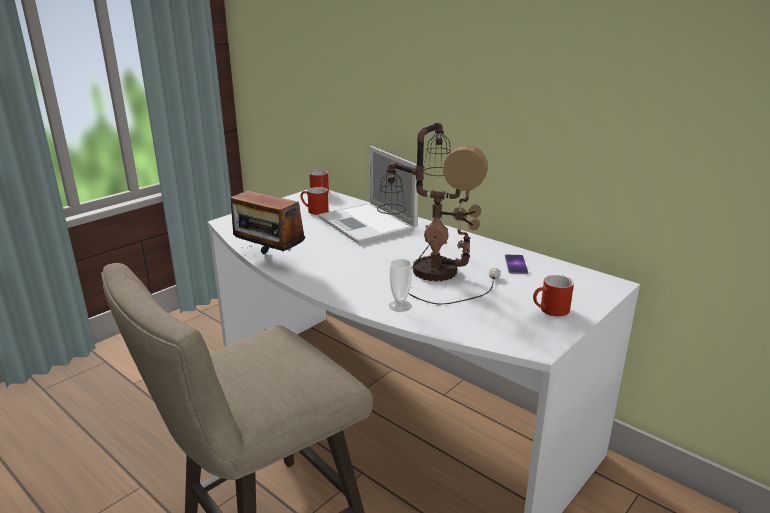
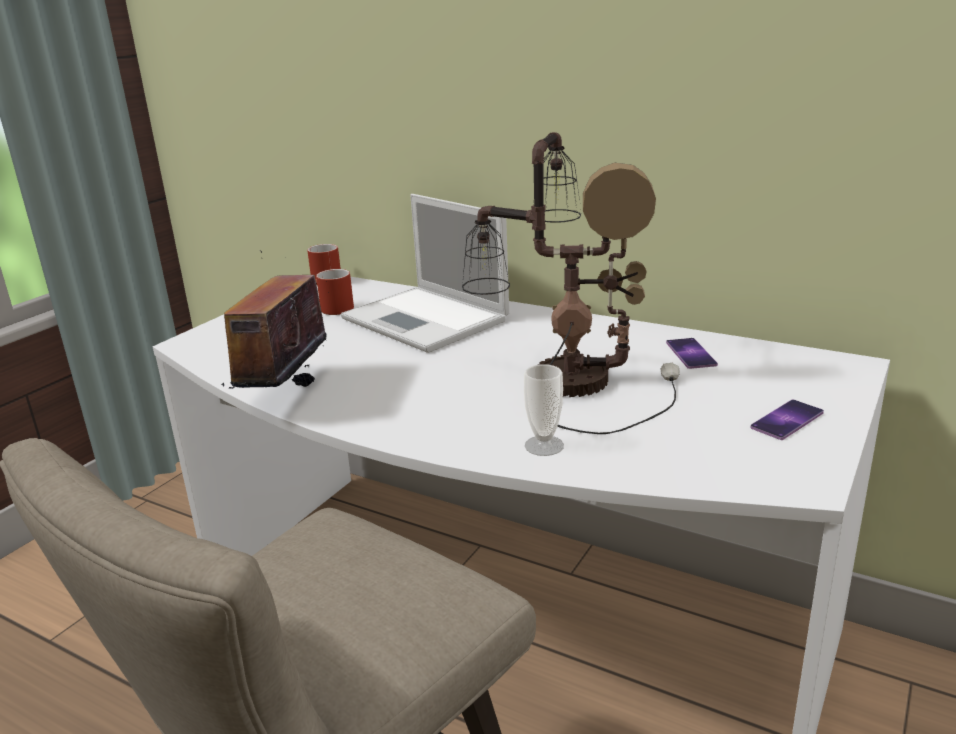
camera: 10 degrees left, 0 degrees up
radio [231,180,305,254] -> radio turned 75 degrees clockwise [222,250,330,390]
red mug [533,275,574,317] -> phone [751,400,824,440]

